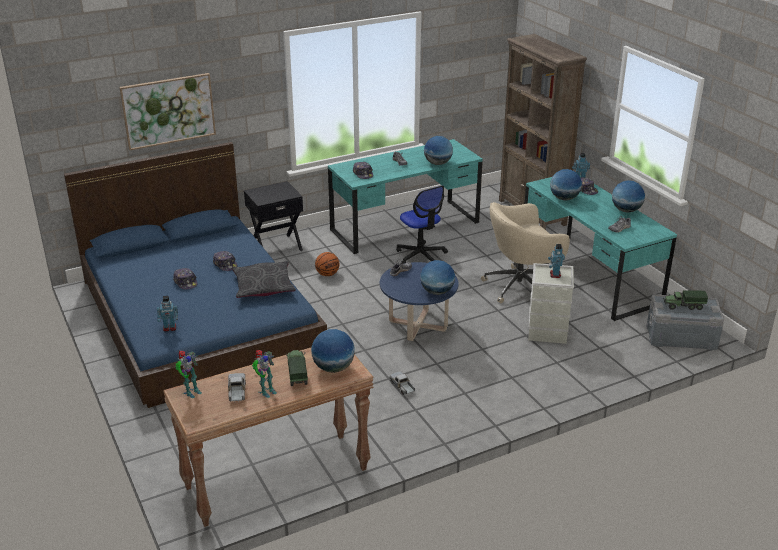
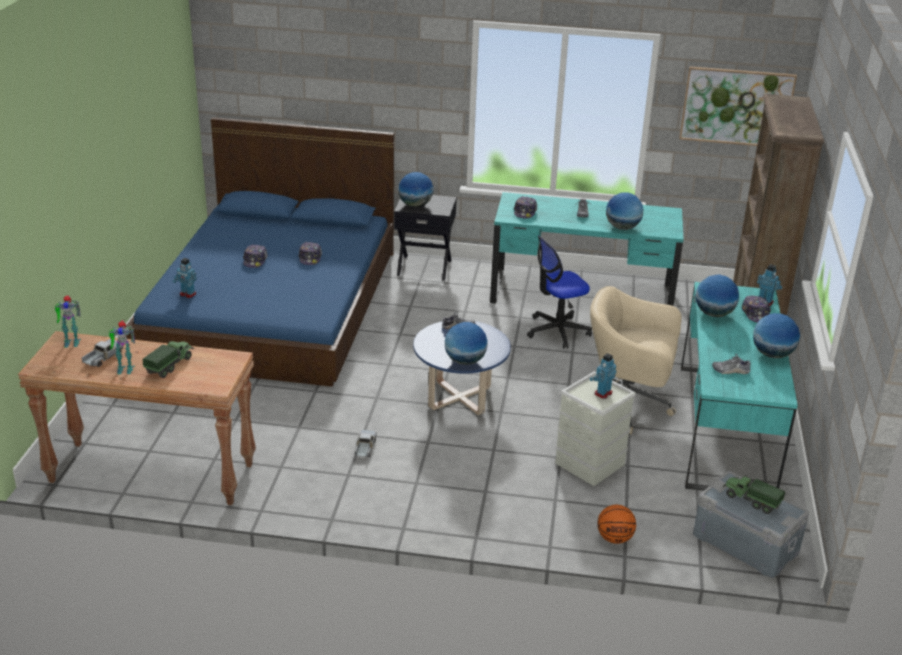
camera: 35 degrees right, 0 degrees up
picture [119,73,216,150] -> picture moved to [679,66,797,146]
grey pillow [232,261,296,298] -> none
globe [311,329,355,373] -> globe moved to [398,172,433,208]
basketball [315,252,339,276] -> basketball moved to [597,505,636,544]
office chair [396,185,448,264] -> office chair turned 60 degrees clockwise [527,235,592,349]

